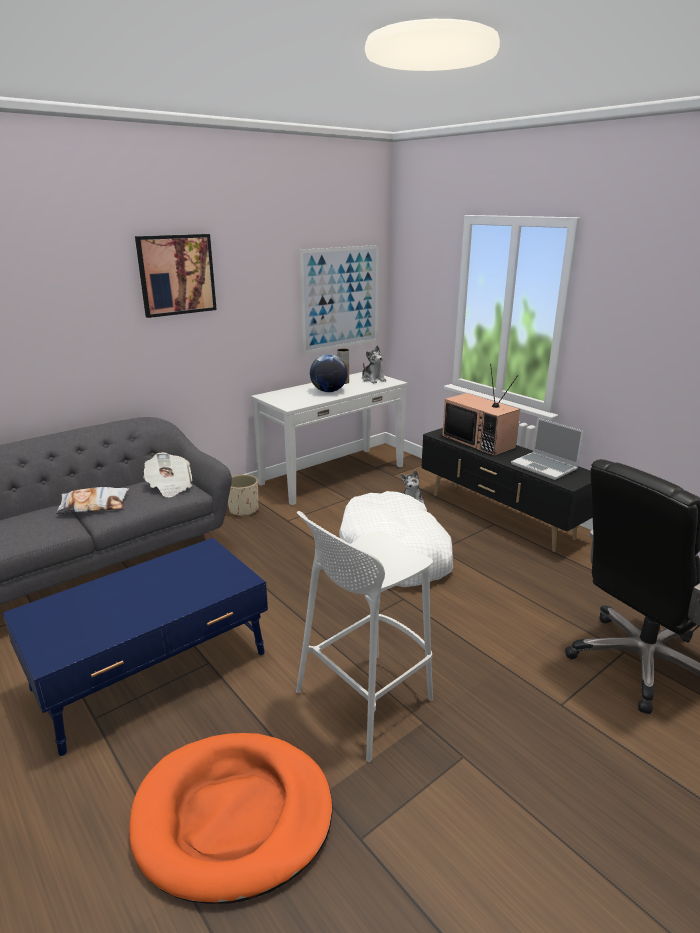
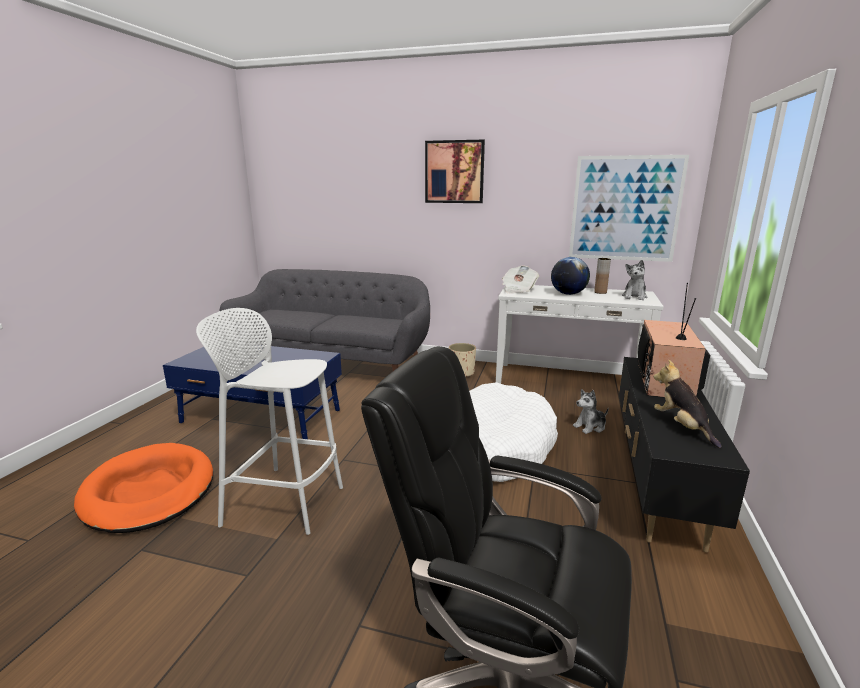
camera: 55 degrees right, 5 degrees down
pillow [56,487,129,514] -> none
newspaper [143,452,192,498] -> newspaper moved to [502,266,539,294]
laptop [511,418,584,480] -> plush toy [654,360,722,448]

